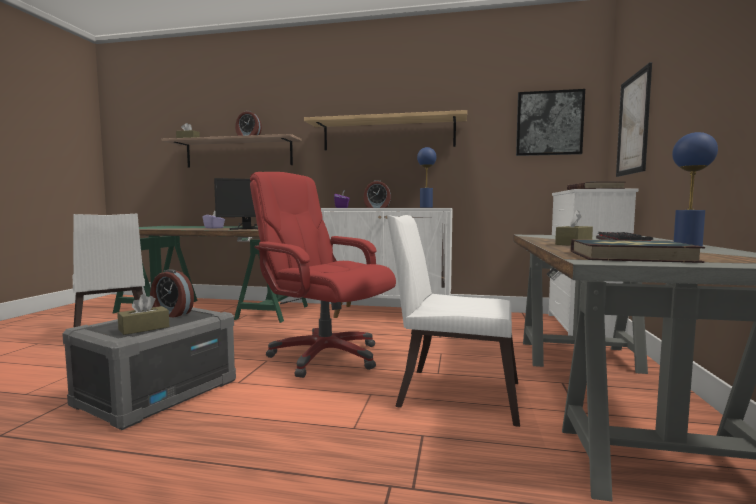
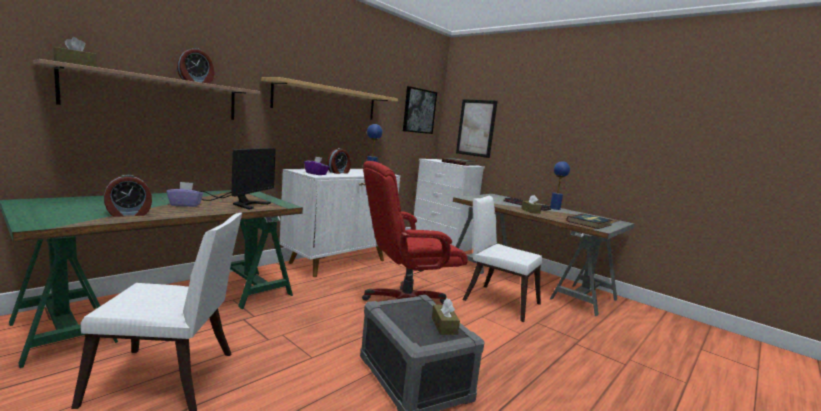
camera: 60 degrees left, 5 degrees up
alarm clock [150,269,194,317] -> alarm clock moved to [104,175,152,217]
white chair [387,215,520,427] -> white chair turned 75 degrees clockwise [463,196,543,322]

